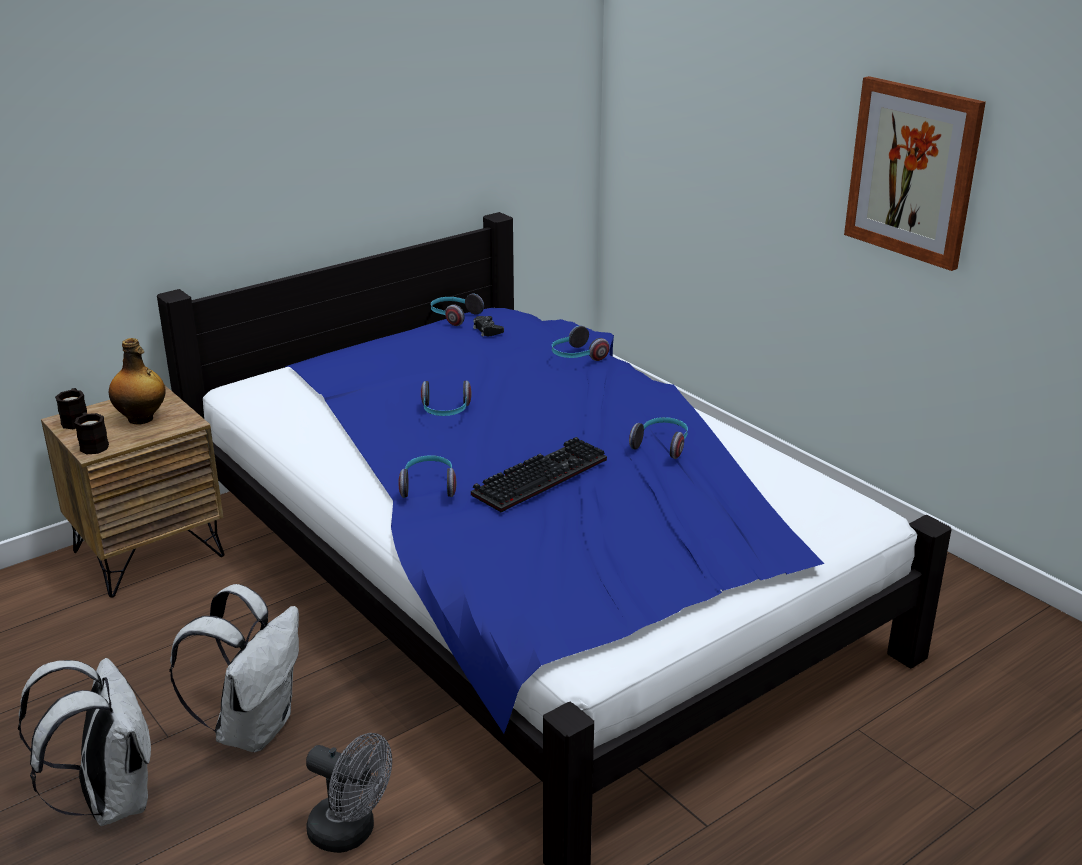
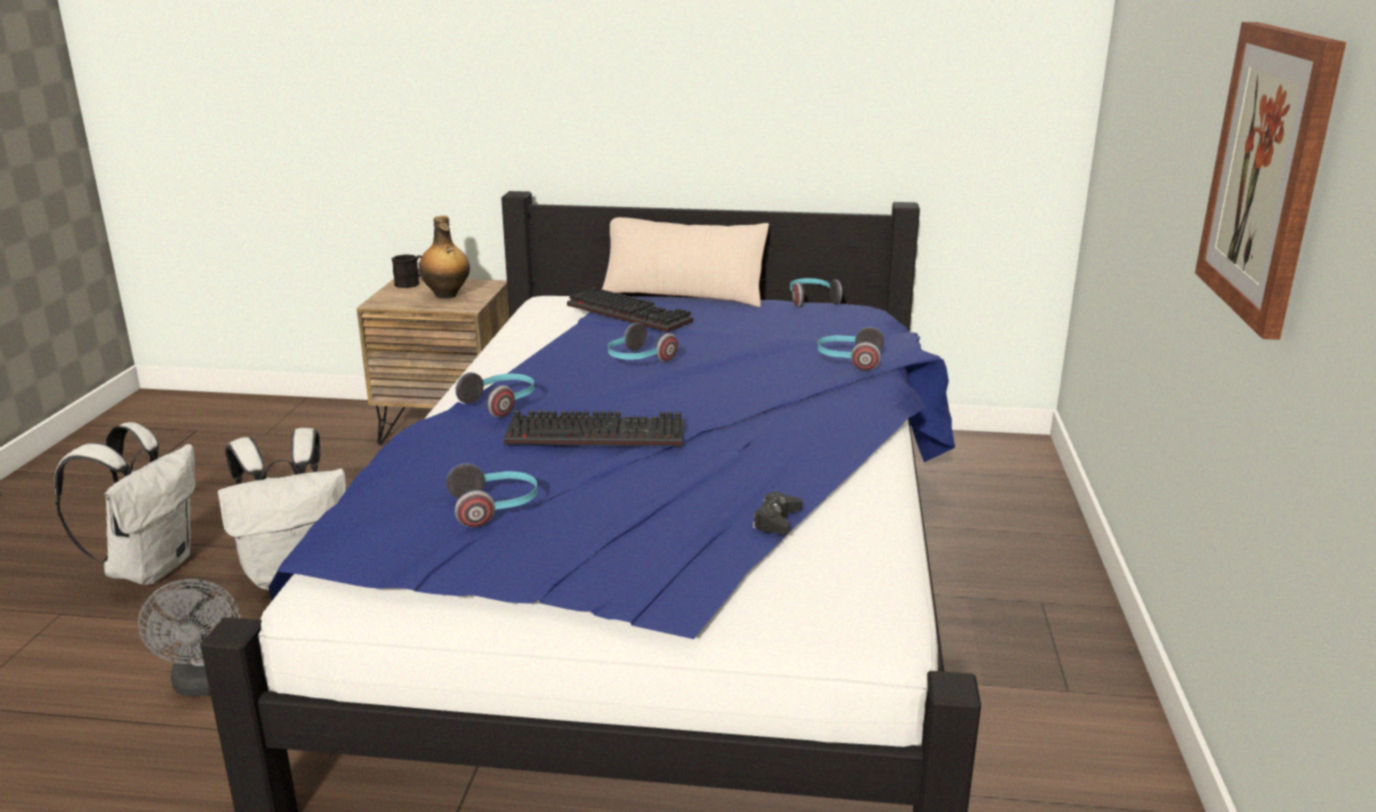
camera: 45 degrees right, 5 degrees down
black mug [74,412,109,454] -> none
black game controller [473,316,504,336] -> black game controller moved to [753,492,802,534]
headphones [629,417,688,459] -> headphones moved to [446,463,538,528]
none -> keyboard [567,287,693,333]
none -> beige pillow [602,217,769,307]

